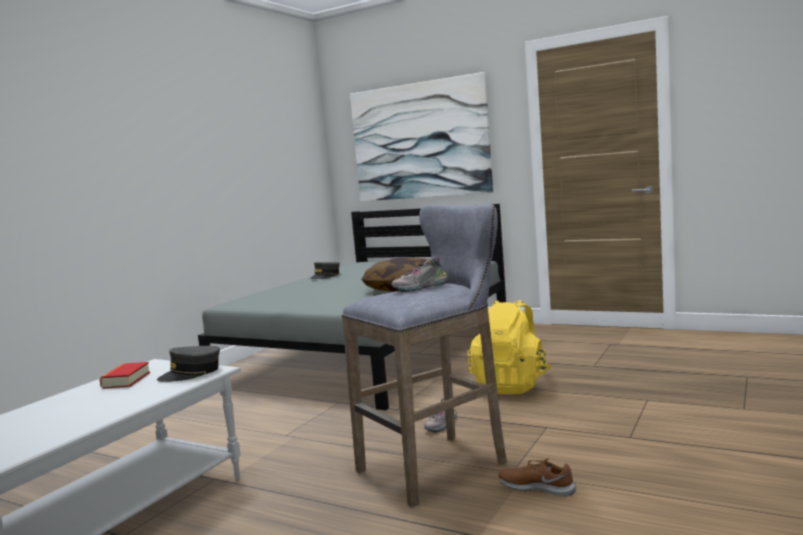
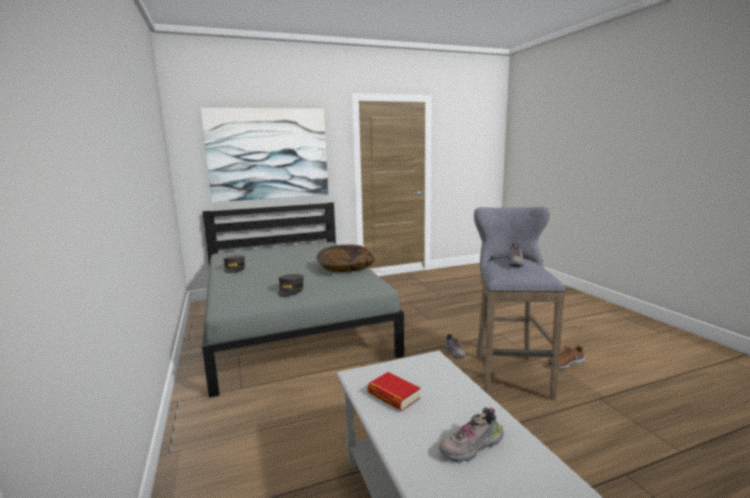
camera: 50 degrees left, 5 degrees up
grey cap [157,346,220,382] -> grey cap moved to [278,274,304,297]
yellow backpack [468,300,552,394] -> none
none -> shoe [439,407,504,462]

